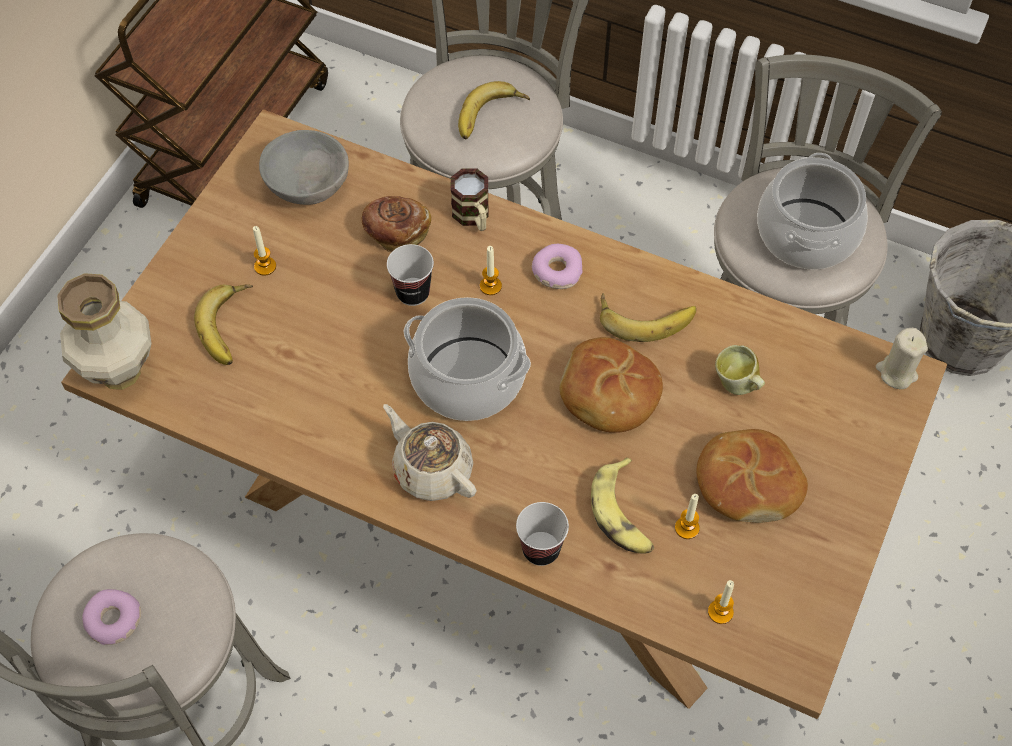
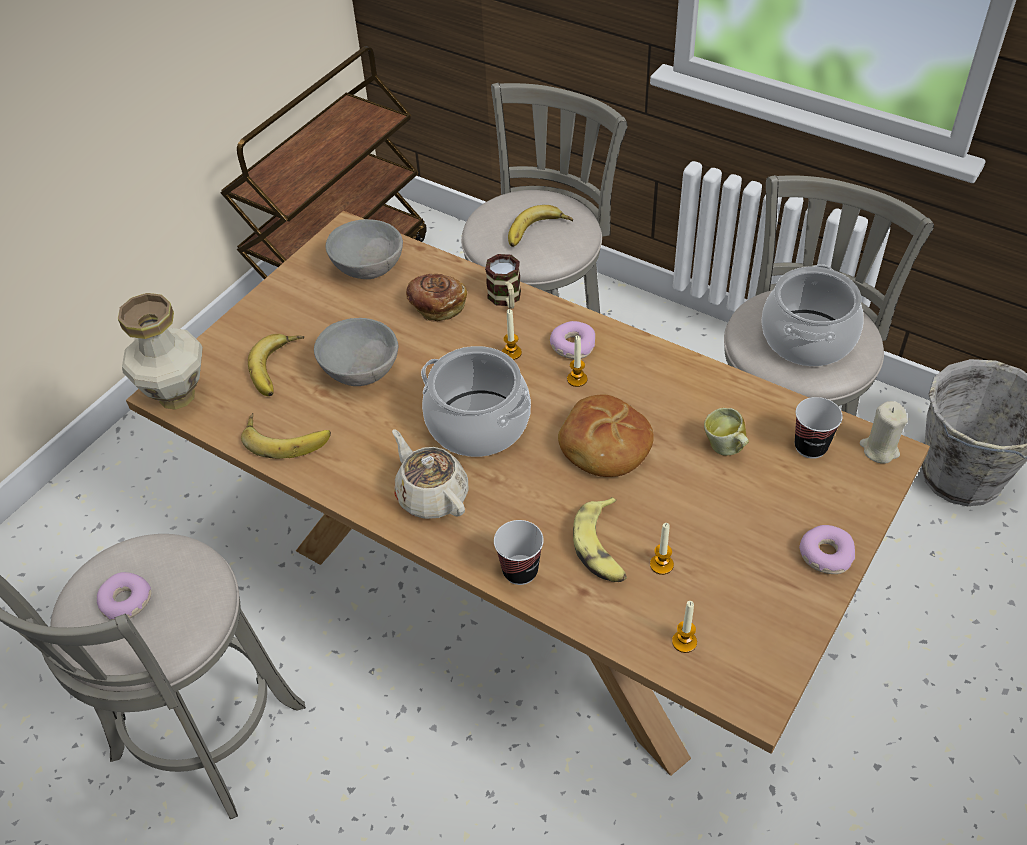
camera: 10 degrees right, 10 degrees down
candle [253,226,276,276] -> candle moved to [567,336,587,387]
cup [387,244,434,306] -> cup moved to [795,397,843,459]
banana [600,293,696,342] -> banana moved to [241,413,331,459]
bread [697,429,808,523] -> none
none -> grey bowl [314,318,398,386]
none -> donut [799,525,855,574]

